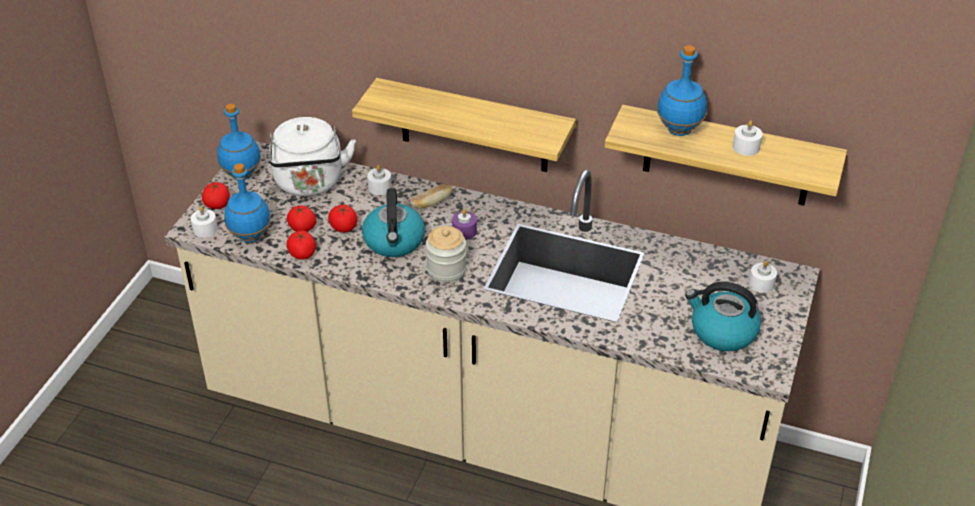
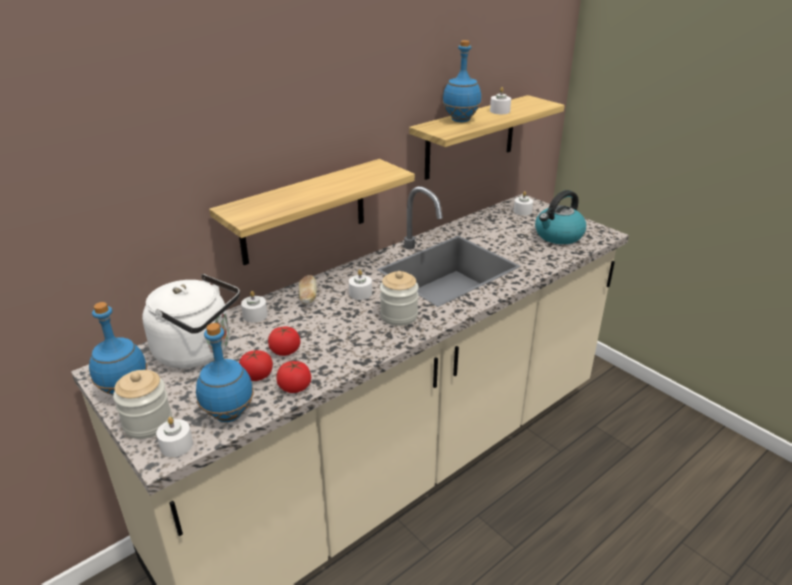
camera: 60 degrees left, 10 degrees down
tomato [202,182,230,209] -> jar [113,370,172,439]
kettle [362,188,425,257] -> none
purple candle [452,209,477,240] -> white candle [349,270,372,300]

